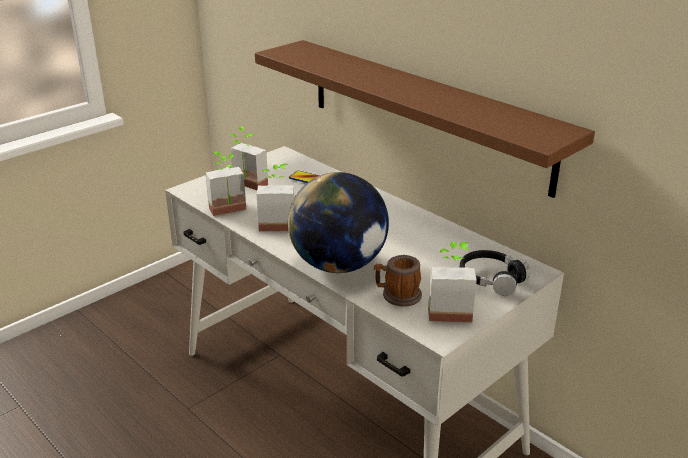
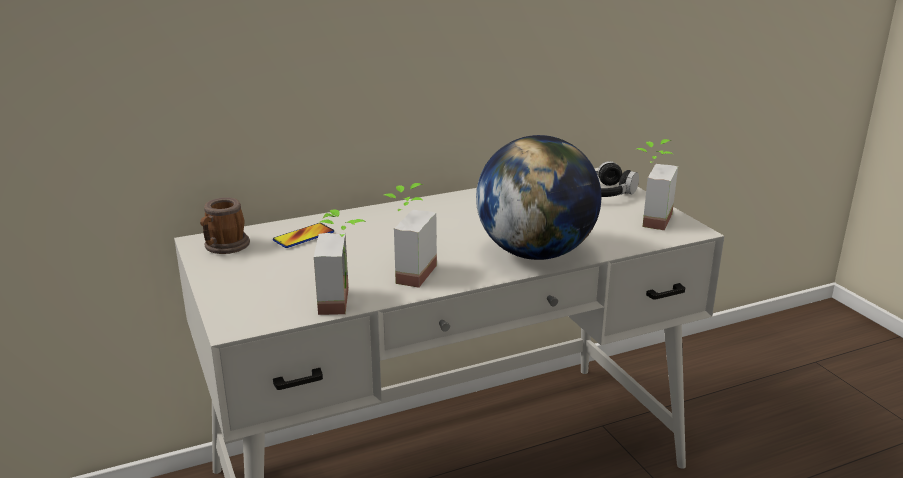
camera: 70 degrees left, 5 degrees down
potted plant [228,126,268,190] -> none
brown shelf [255,40,595,198] -> none
mug [374,255,422,307] -> mug moved to [200,197,250,254]

